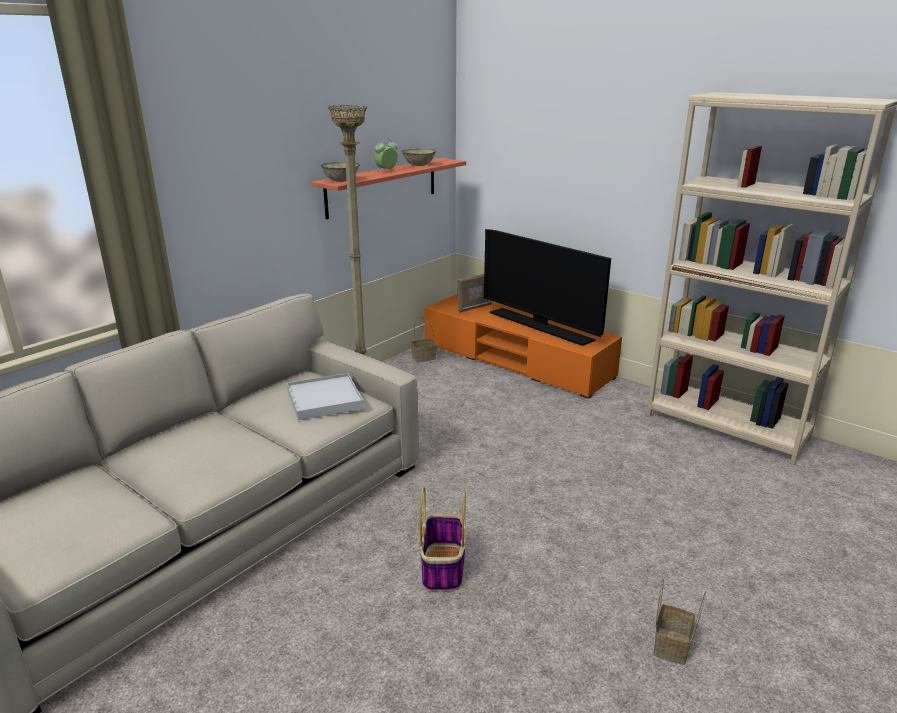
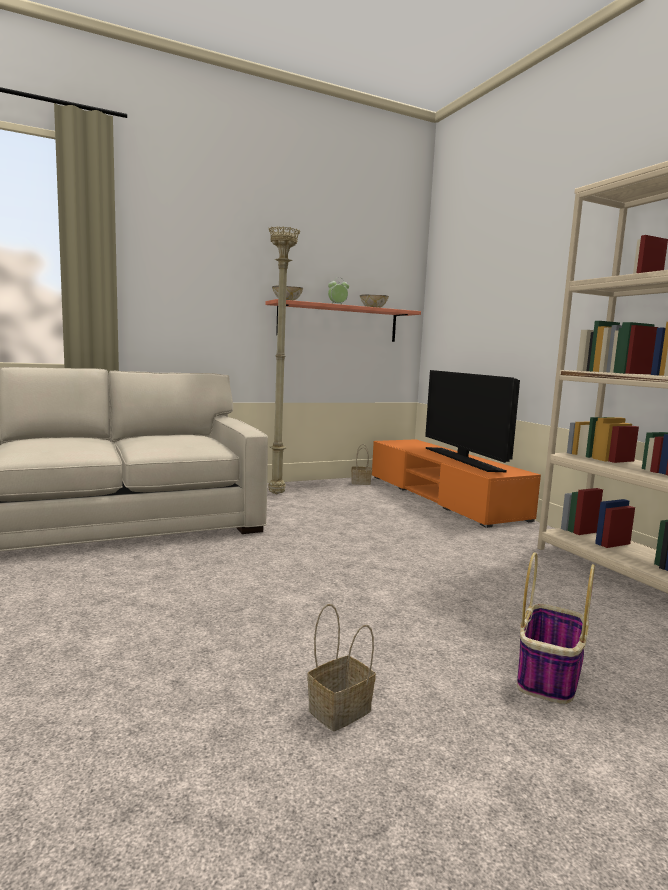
camera: 25 degrees right, 15 degrees down
white tray [287,373,364,420] -> none
basket [419,487,466,592] -> basket moved to [517,552,595,704]
picture frame [457,274,492,313] -> none

